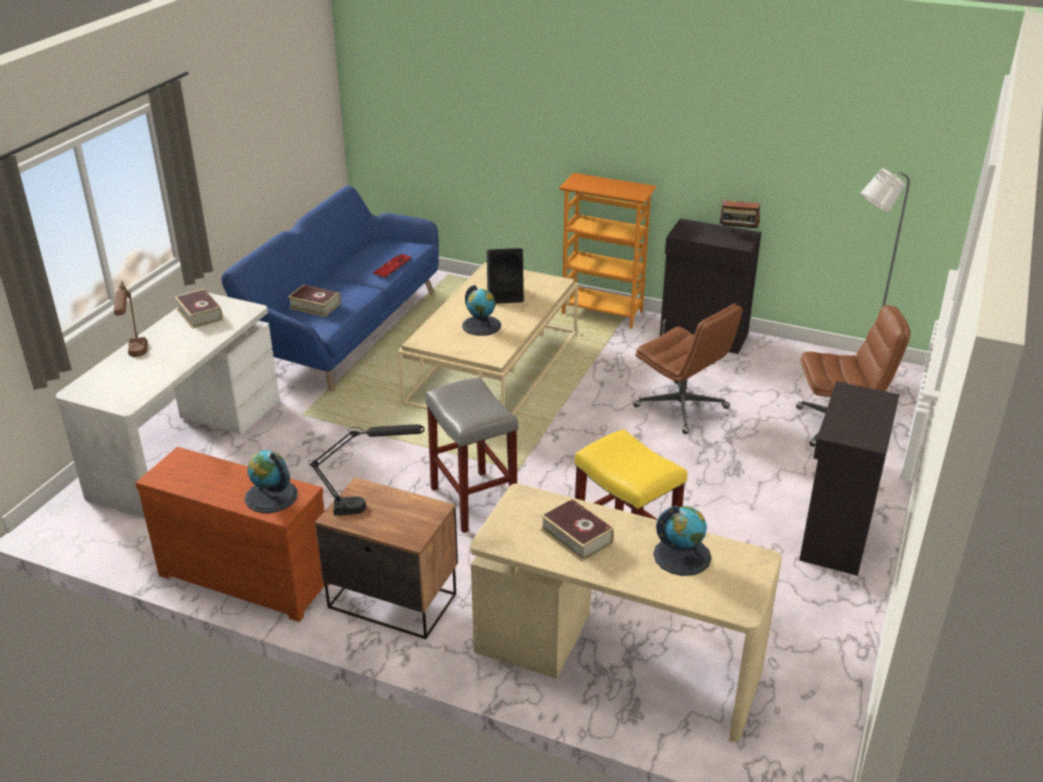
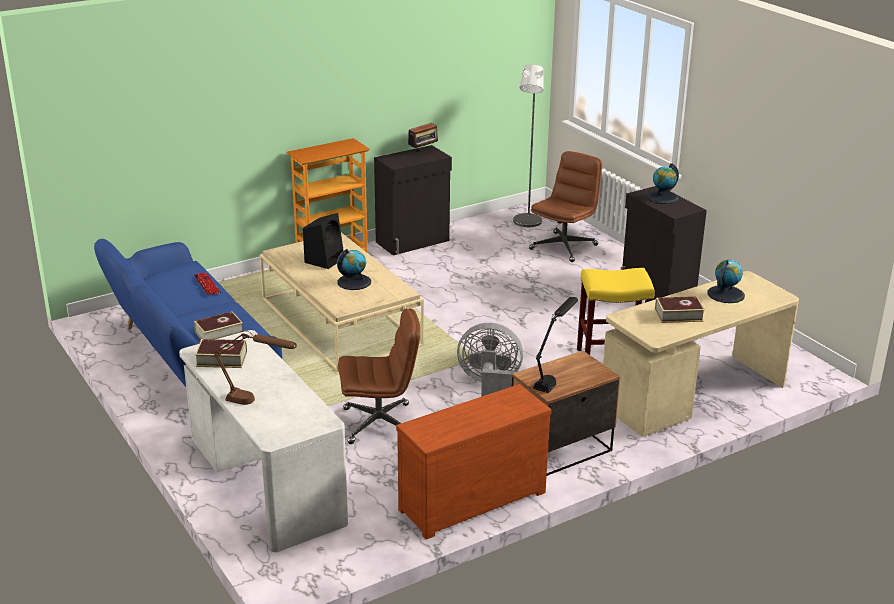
camera: 55 degrees left, 5 degrees down
globe [245,450,298,513] -> globe moved to [647,163,679,204]
grey stool [425,377,518,533] -> grey fan [457,323,523,397]
brown office chair [633,304,742,434] -> brown office chair moved to [338,309,420,444]

